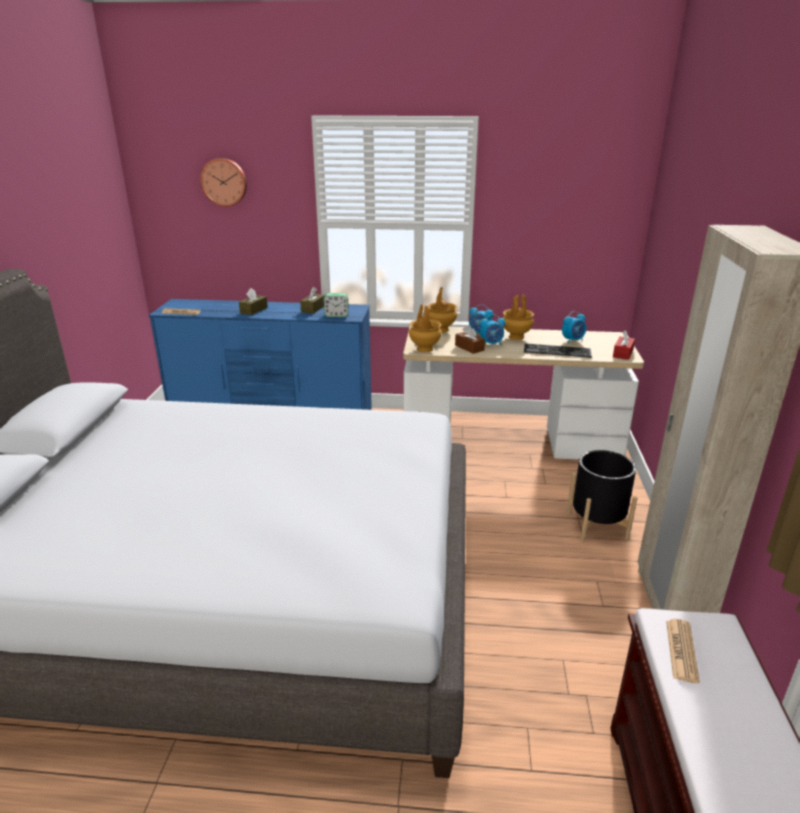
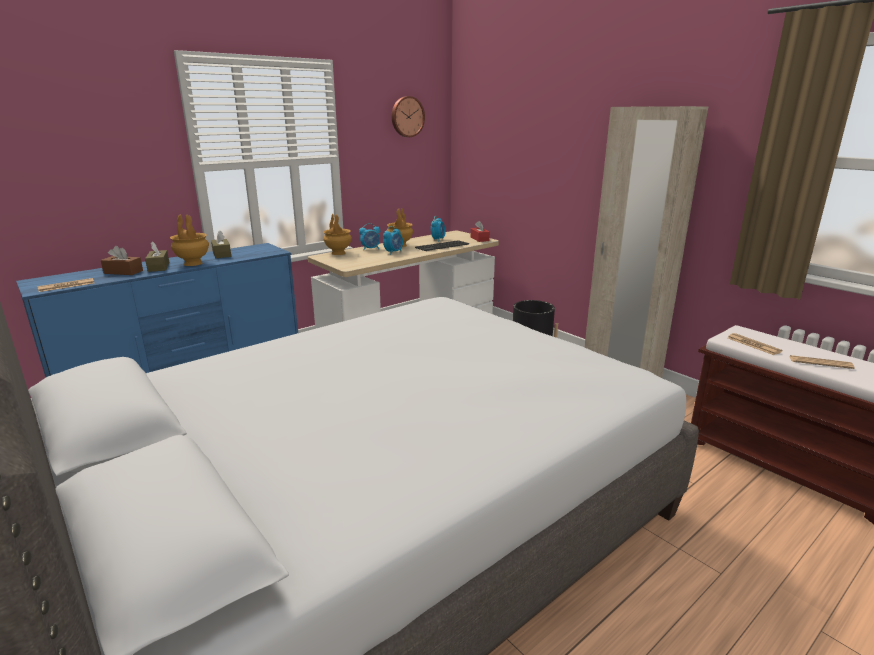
camera: 45 degrees left, 5 degrees down
wall clock [200,158,247,207] -> wall clock moved to [392,96,425,137]
alarm clock [323,293,349,317] -> none
brown vase [409,304,442,352] -> brown vase moved to [170,215,209,266]
brown tissue box [455,325,485,354] -> brown tissue box moved to [101,246,143,275]
none -> newspaper [789,355,855,369]

